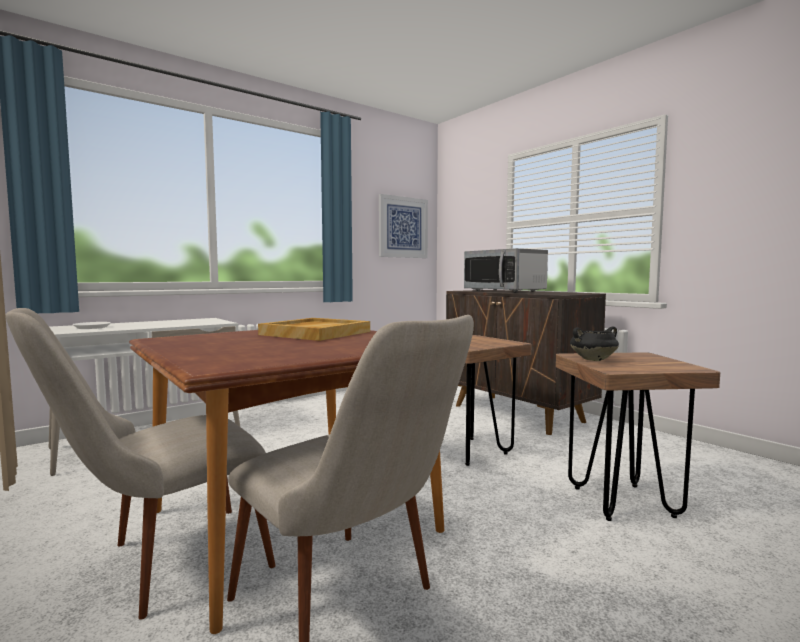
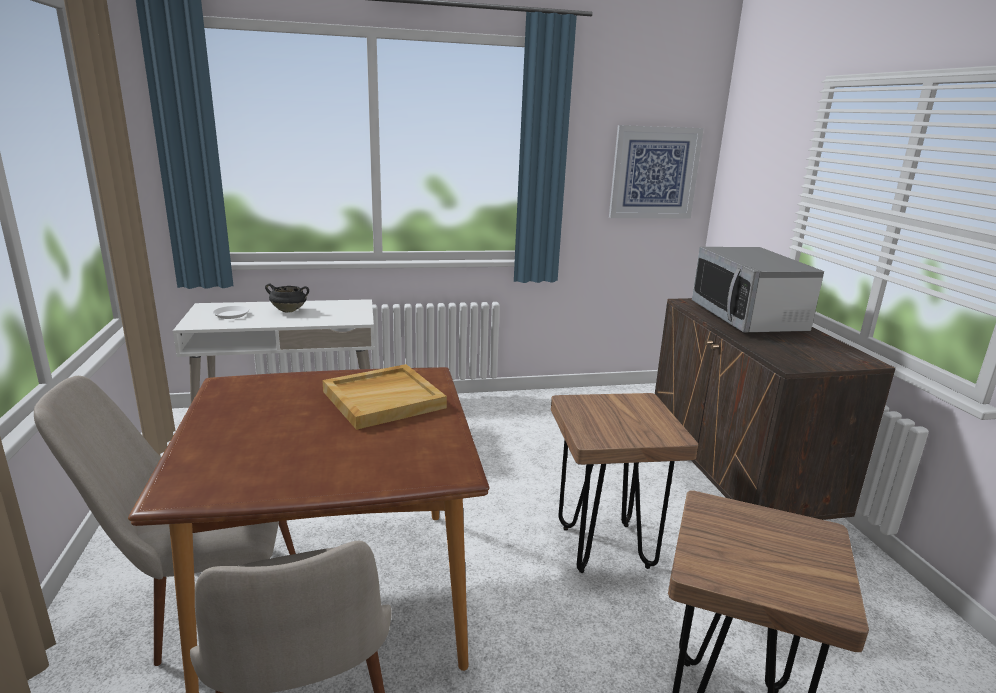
camera: 25 degrees right, 15 degrees up
black cooking pot [570,326,619,361] -> black cooking pot moved to [265,284,309,313]

